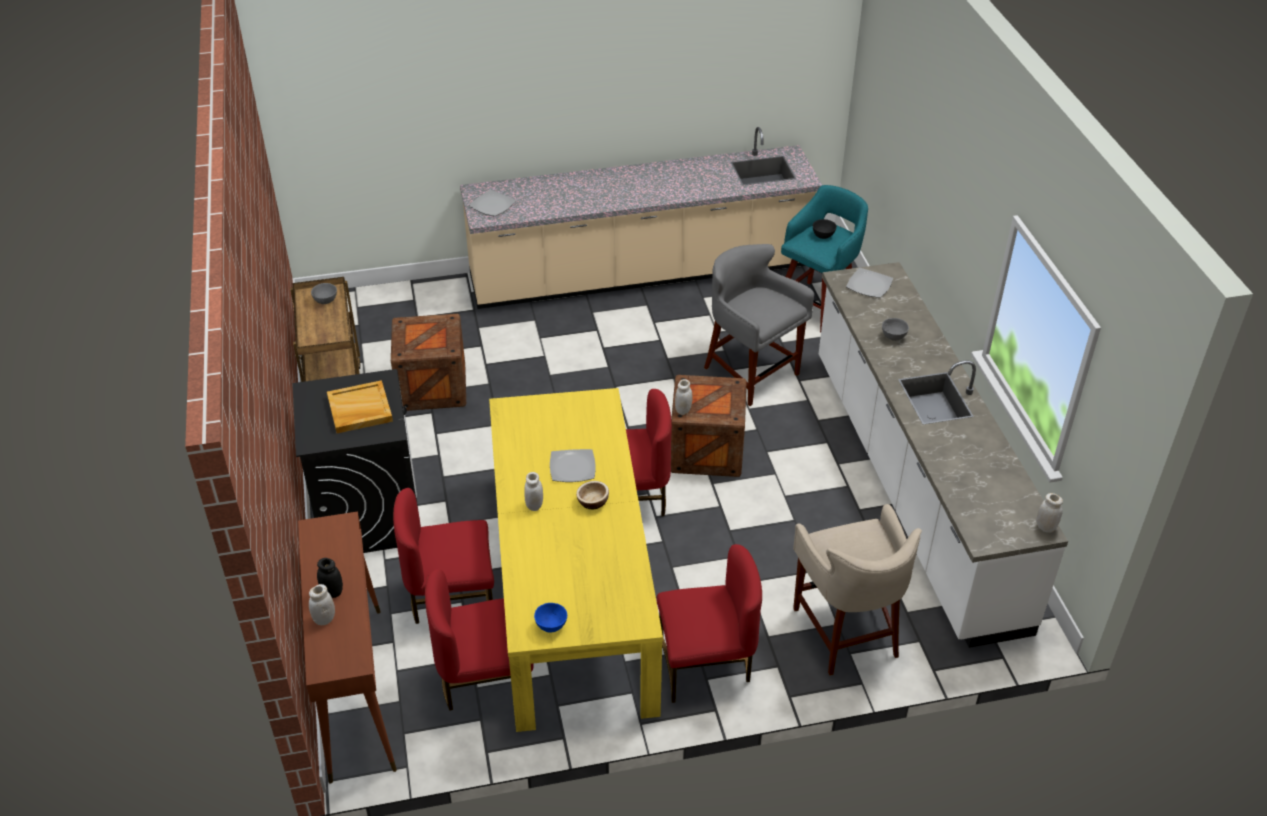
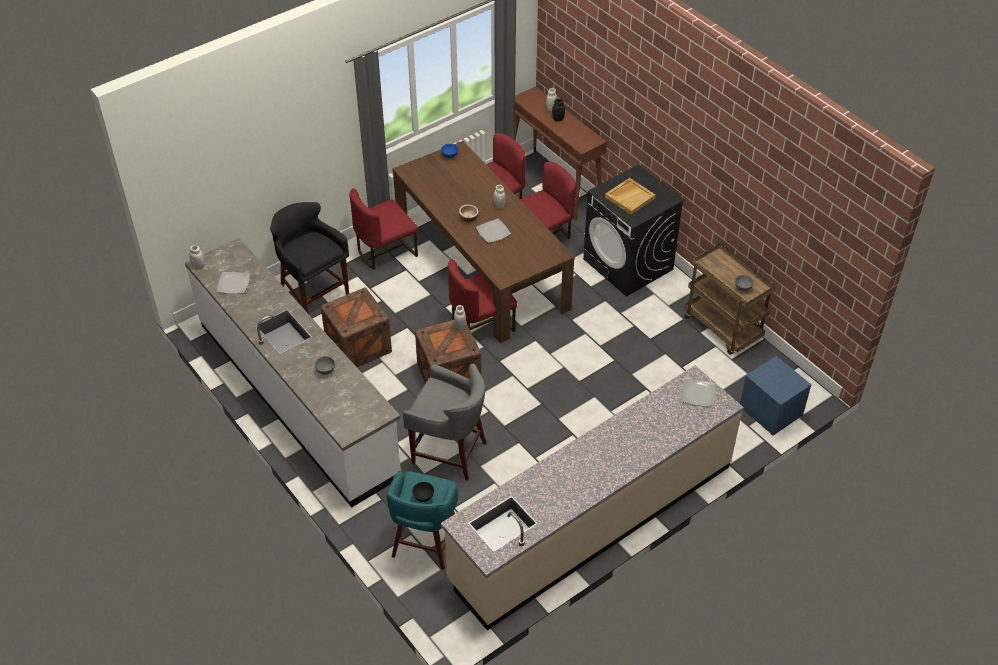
camera: 155 degrees right, 5 degrees up
crate [391,314,466,411] -> crate moved to [321,287,392,367]
yellow dining table [489,388,663,732] -> brown dining table [393,141,575,343]
beige stool [793,504,922,676] -> black stool [270,202,349,313]
plate [846,268,893,298] -> plate moved to [217,272,250,294]
none -> blue nightstand [740,356,811,435]

